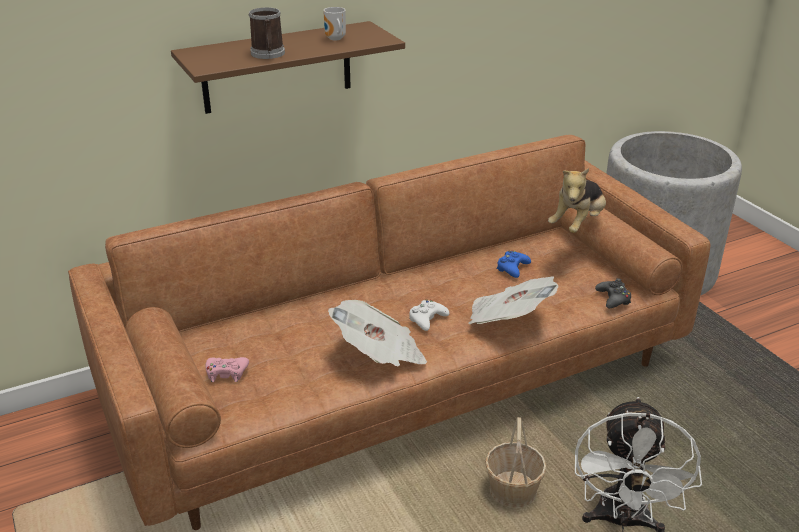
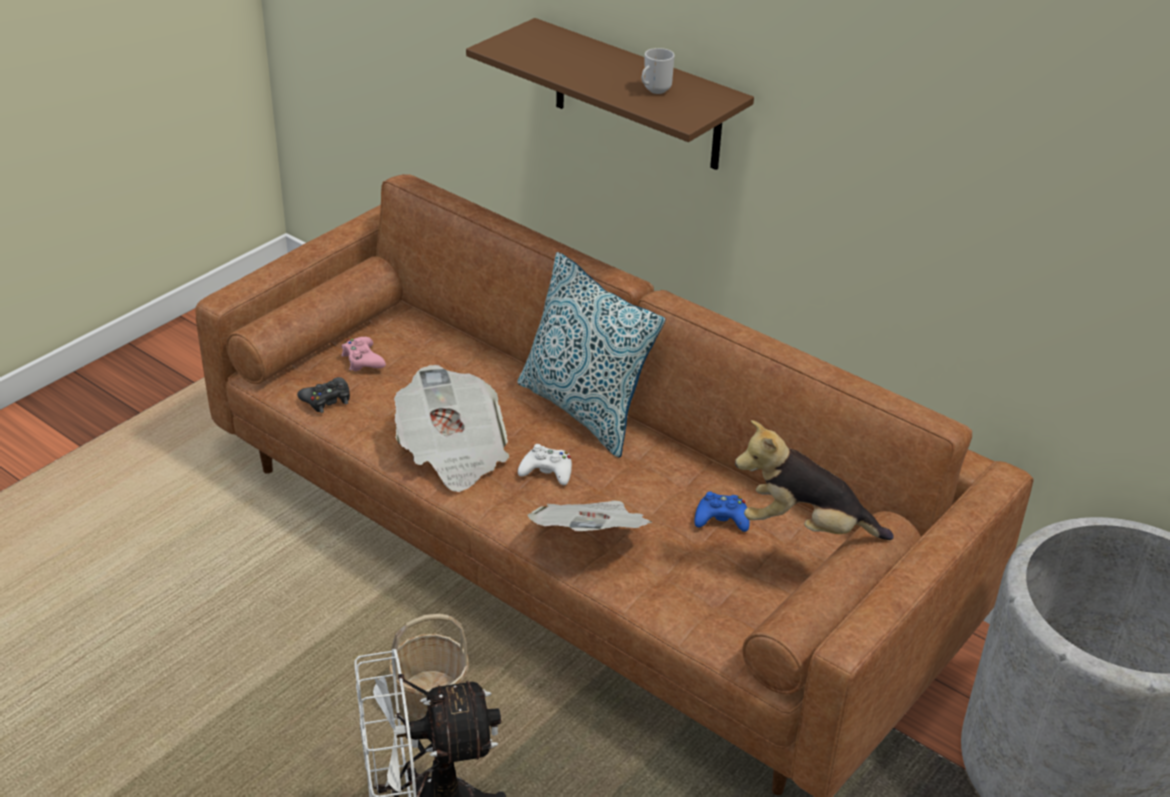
camera: 65 degrees right, 5 degrees up
mug [248,7,285,59] -> none
black game controller [595,278,631,308] -> black game controller moved to [297,377,350,413]
none -> pillow [517,252,665,458]

